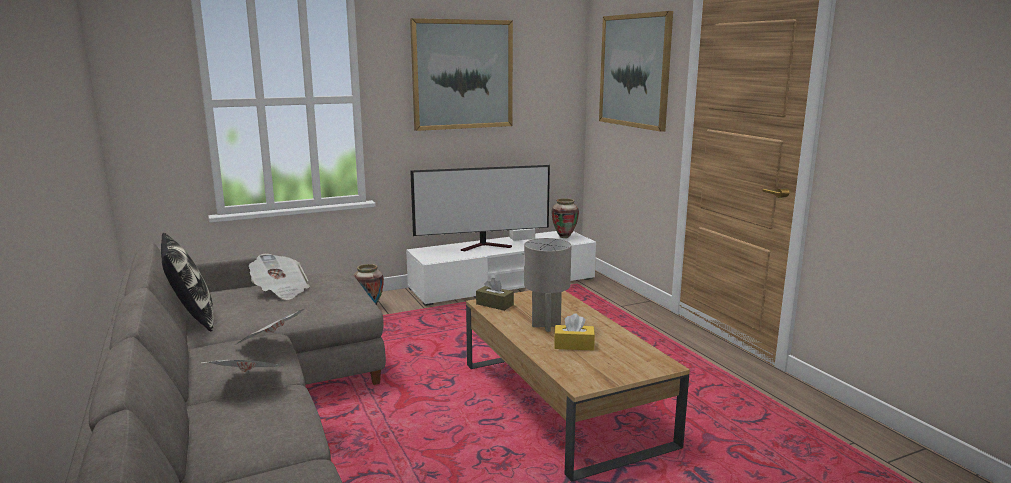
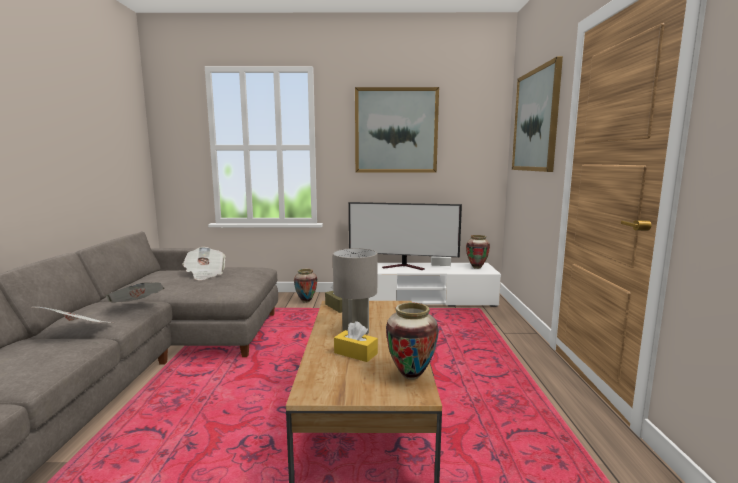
camera: 25 degrees right, 5 degrees down
pillow [161,233,214,331] -> none
none -> vase [386,302,439,380]

